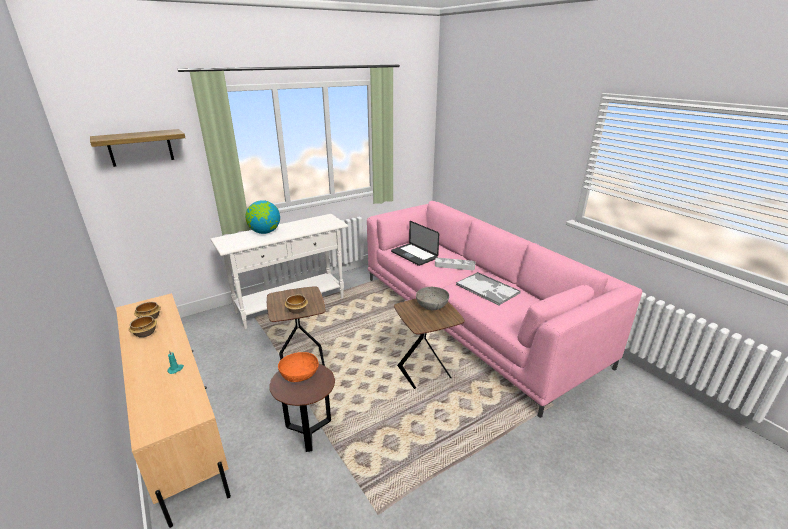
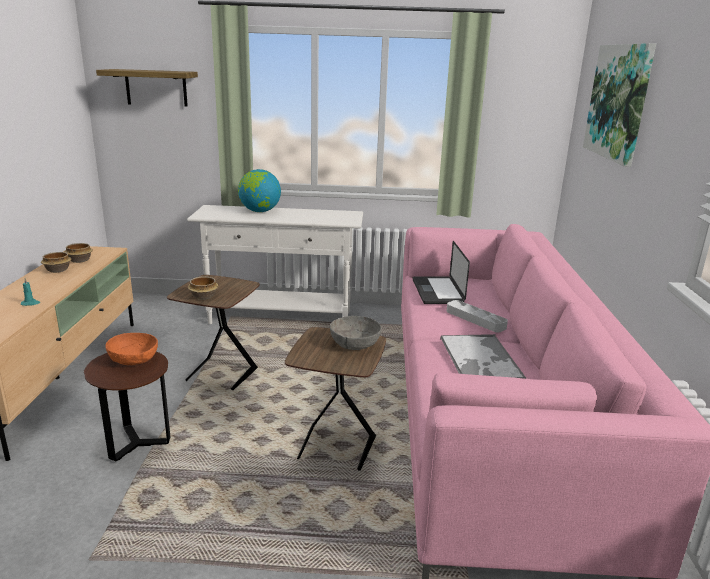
camera: 35 degrees right, 5 degrees down
none -> picture [583,43,656,167]

